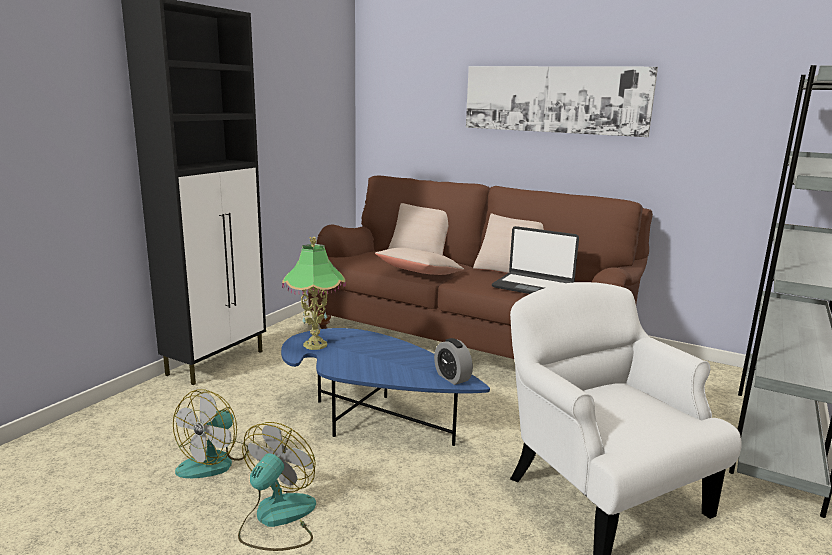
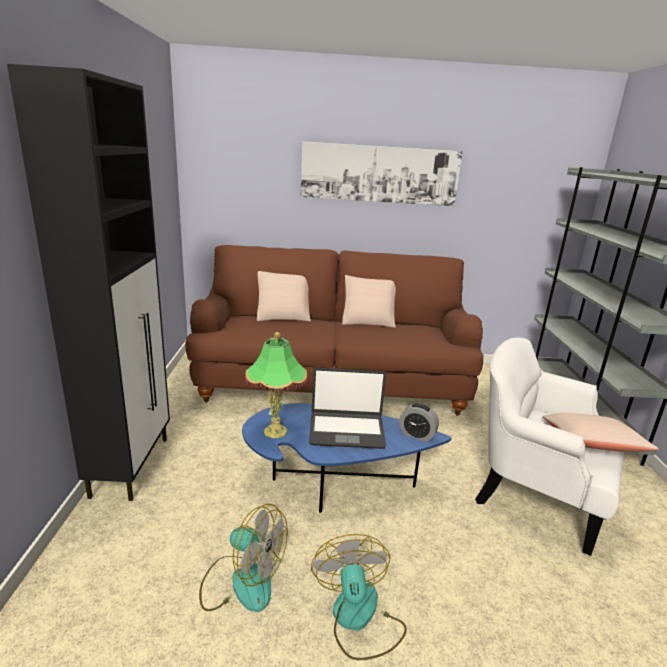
camera: 30 degrees left, 5 degrees up
fan [173,389,249,478] -> fan turned 60 degrees counterclockwise [199,504,288,612]
beige pillow [375,248,464,275] -> beige pillow moved to [542,413,659,452]
laptop [492,226,579,294] -> laptop moved to [309,368,386,449]

